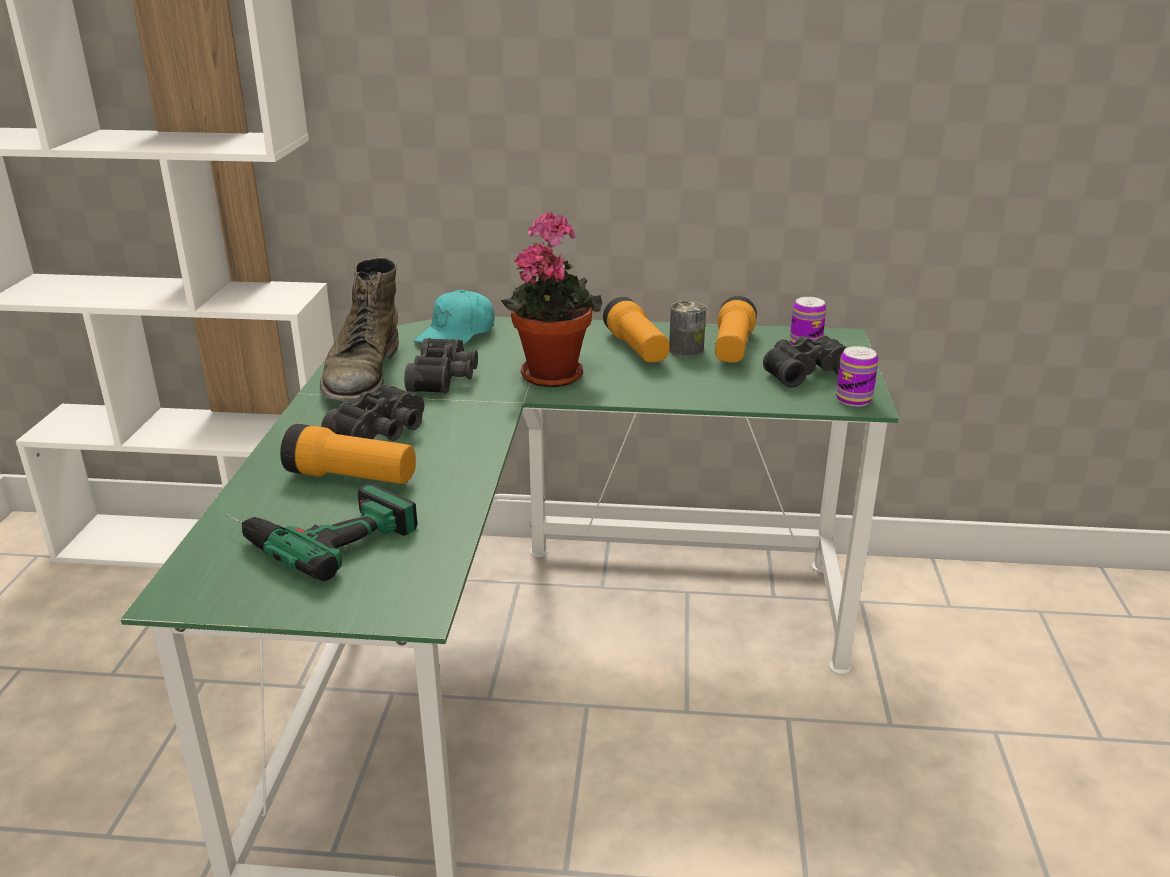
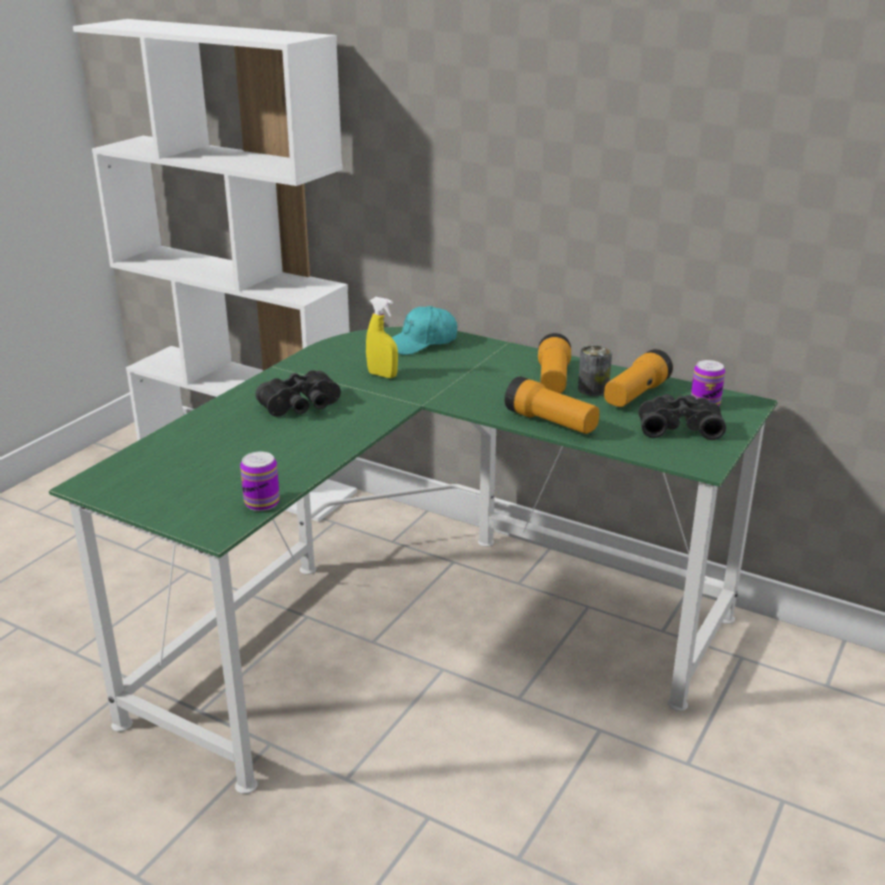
camera: 25 degrees right, 0 degrees up
power drill [226,484,418,581] -> none
flashlight [280,424,416,484] -> flashlight moved to [505,376,600,434]
green boot [320,257,399,403] -> none
black binoculars [404,338,478,393] -> yellow spray bottle [366,297,398,378]
potted plant [501,211,603,387] -> none
can [836,346,878,406] -> can moved to [240,452,280,511]

